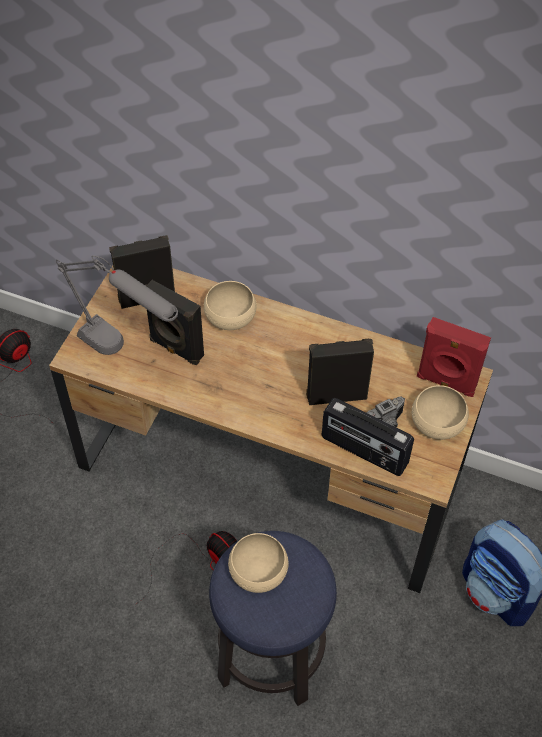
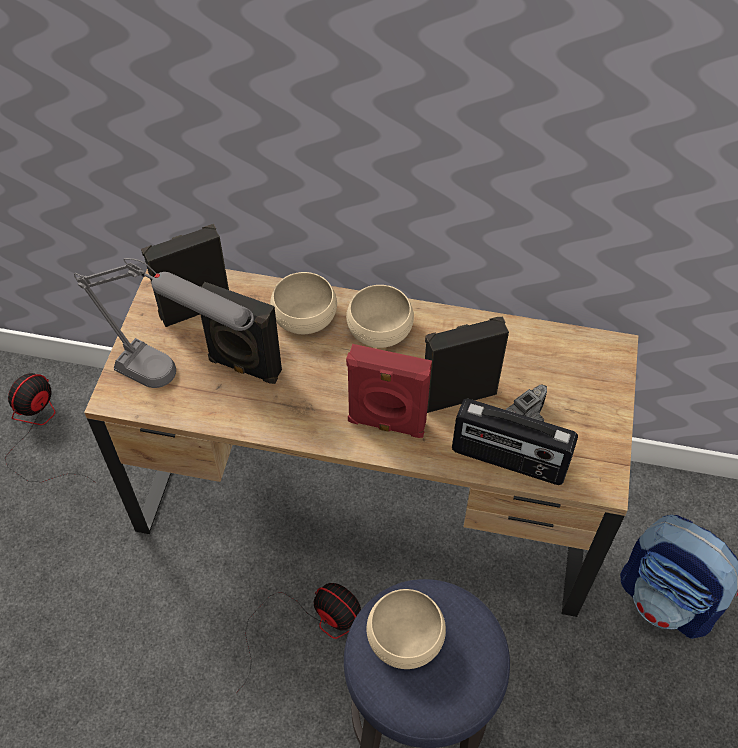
camera: 10 degrees left, 0 degrees up
beige bowl [412,385,469,440] -> beige bowl moved to [346,285,414,348]
red speaker [417,317,491,397] -> red speaker moved to [346,344,432,438]

